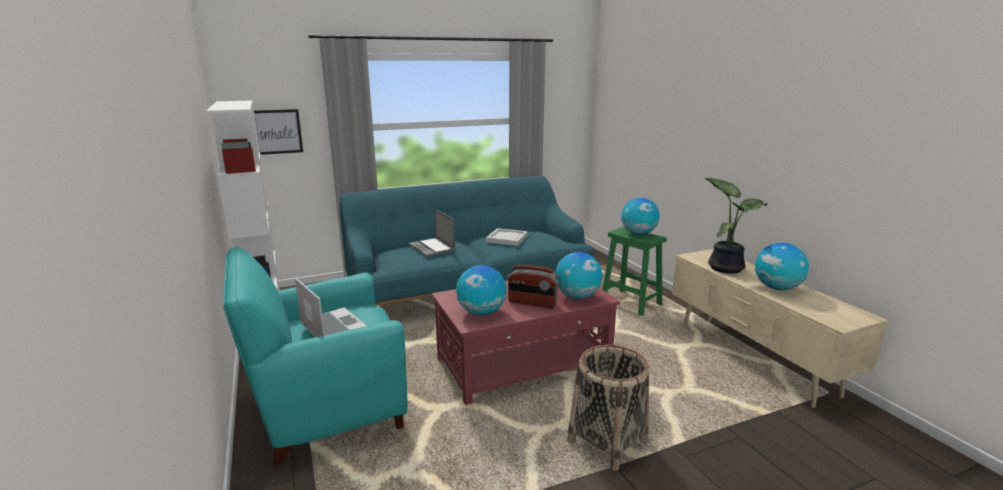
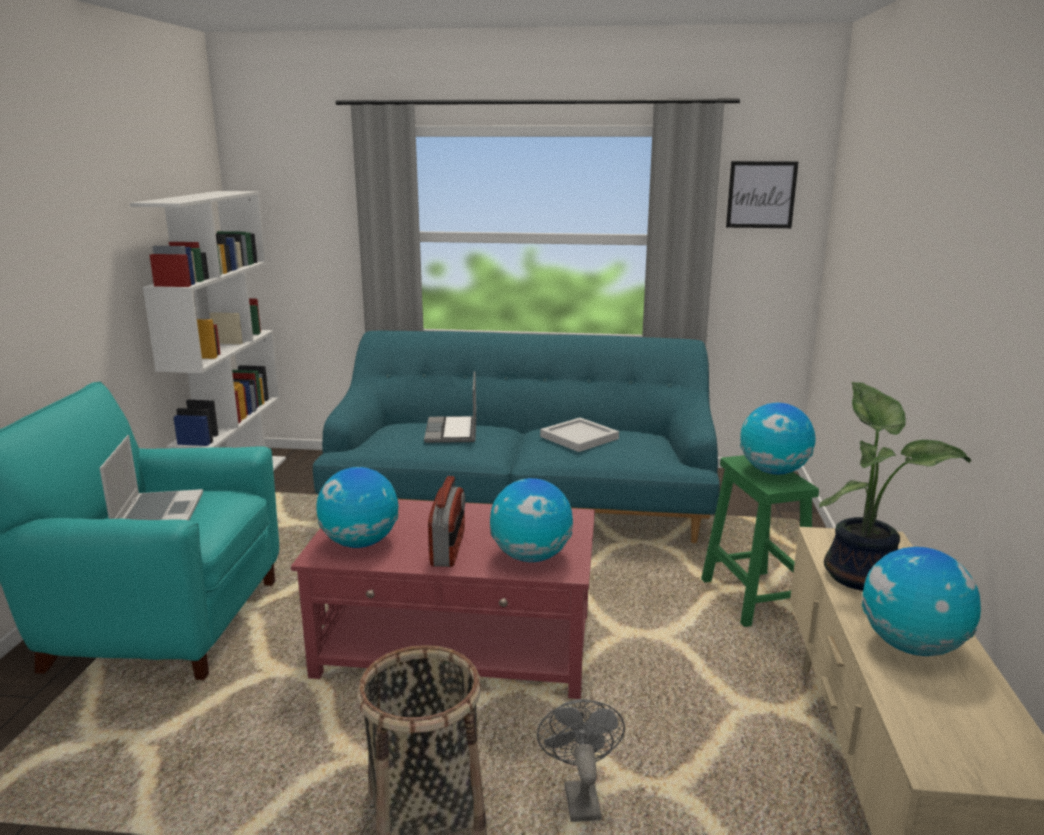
camera: 30 degrees right, 0 degrees up
picture [254,109,303,155] -> picture moved to [726,161,798,228]
radio [507,265,559,308] -> radio turned 135 degrees counterclockwise [428,476,465,567]
none -> grey fan [537,699,625,822]

